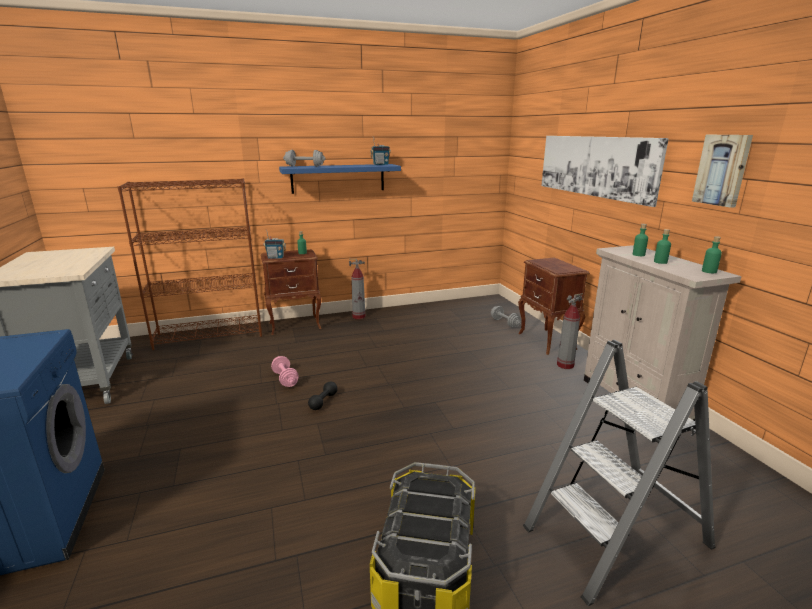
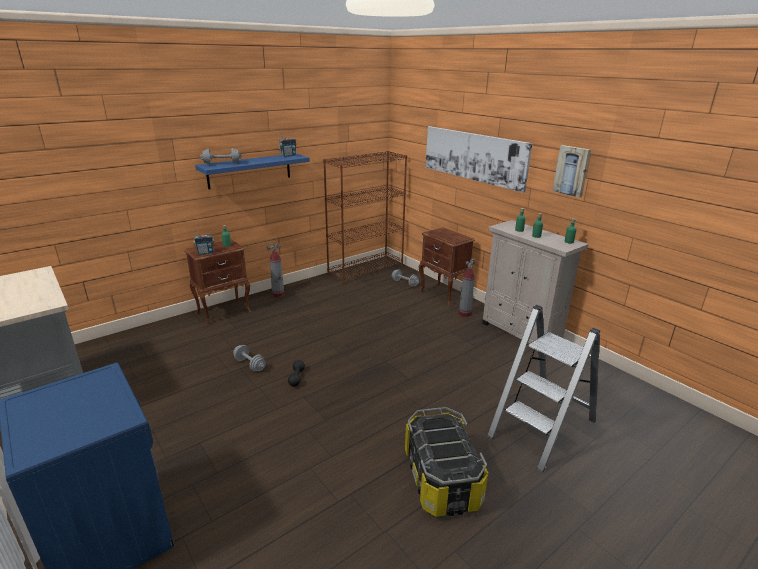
camera: 20 degrees left, 5 degrees up
brown bookcase [117,178,262,350] -> brown bookcase moved to [323,151,407,284]
pink dumbbell [271,356,299,387] -> grey dumbbell [233,345,266,371]

